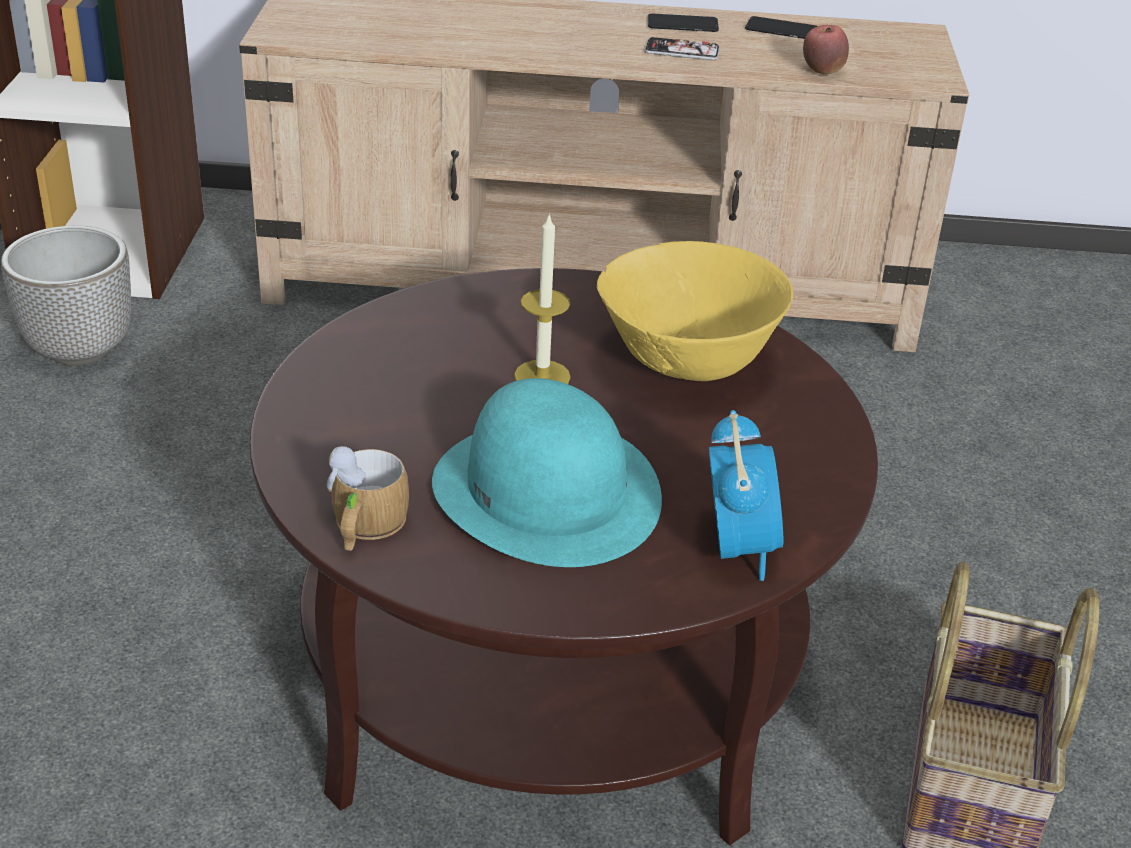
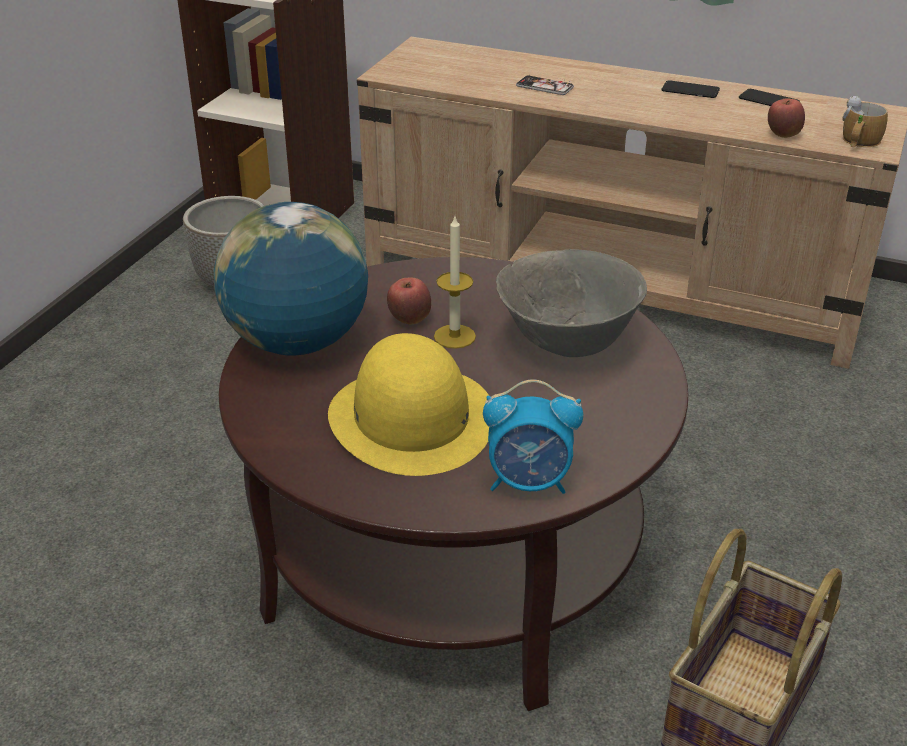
camera: 20 degrees right, 0 degrees up
mug [326,446,409,551] -> mug moved to [842,96,888,147]
turquoise hat [432,378,662,567] -> yellow hat [328,333,489,476]
yellow bowl [597,241,793,381] -> grey bowl [496,249,647,357]
phone [645,37,720,60] -> phone moved to [516,75,574,95]
alarm clock [709,410,783,581] -> alarm clock turned 75 degrees clockwise [483,379,583,494]
none -> globe [214,202,368,355]
none -> apple [387,278,431,324]

